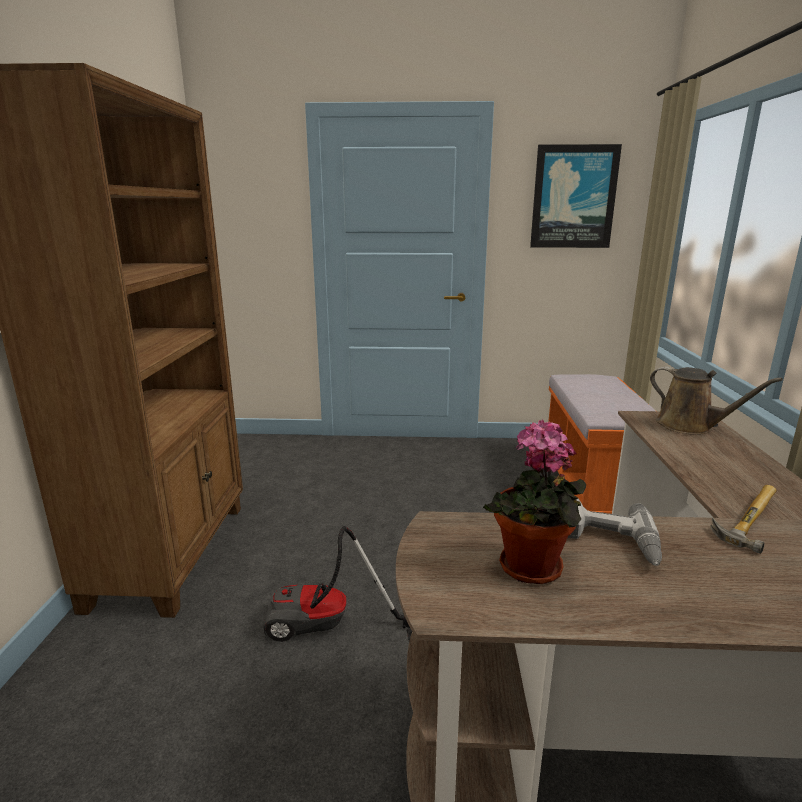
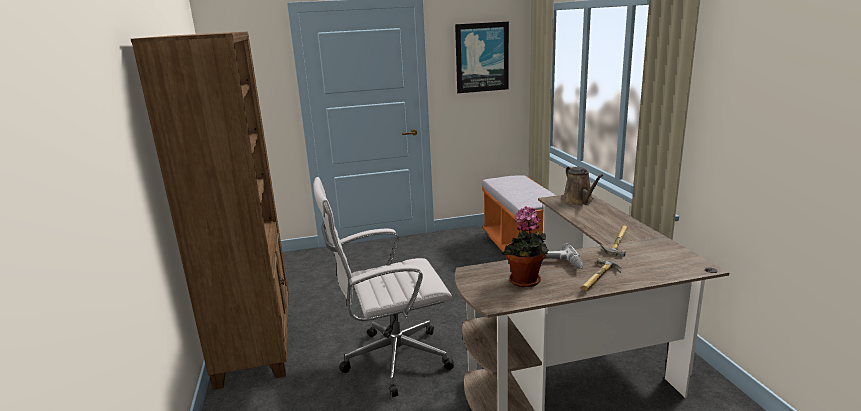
camera: 15 degrees left, 0 degrees up
vacuum cleaner [263,526,412,642] -> white office chair [313,177,454,397]
brown watering can [650,367,783,435] -> brown watering can turned 45 degrees clockwise [562,166,603,205]
none -> hammer [581,258,621,291]

